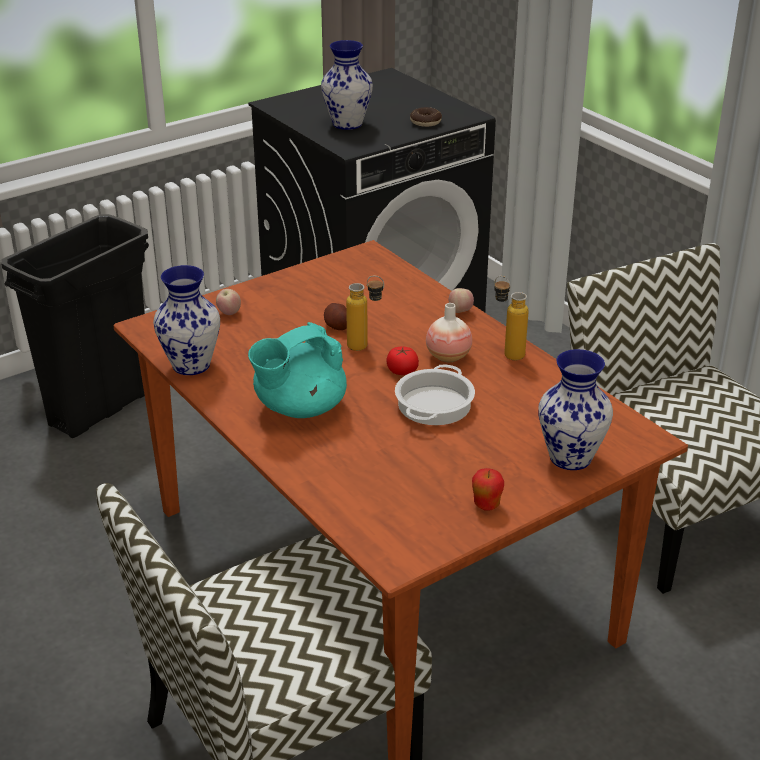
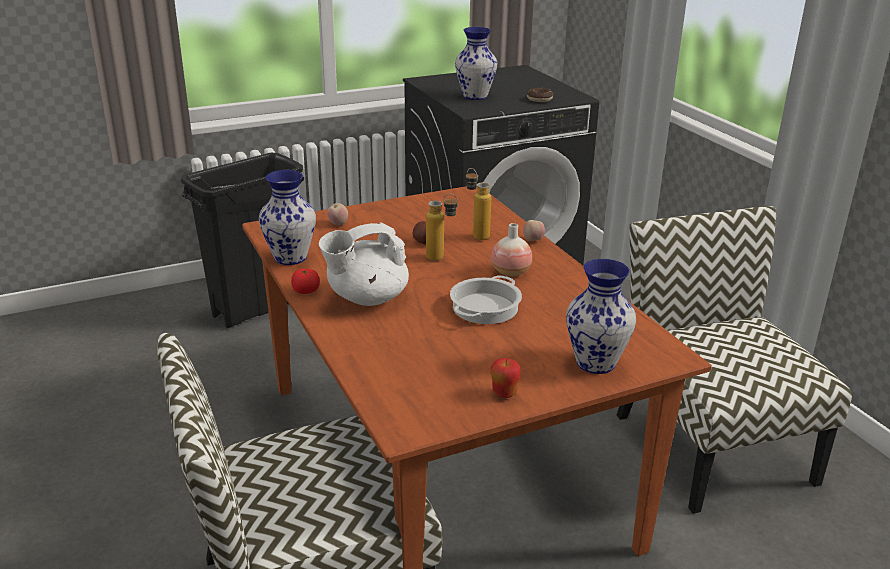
camera: 10 degrees right, 5 degrees down
turquoise teapot [248,322,347,418] -> white teapot [319,223,409,306]
tomato [387,346,419,375] -> tomato moved to [291,269,320,294]
bottle [494,276,529,361] -> bottle moved to [466,168,491,240]

